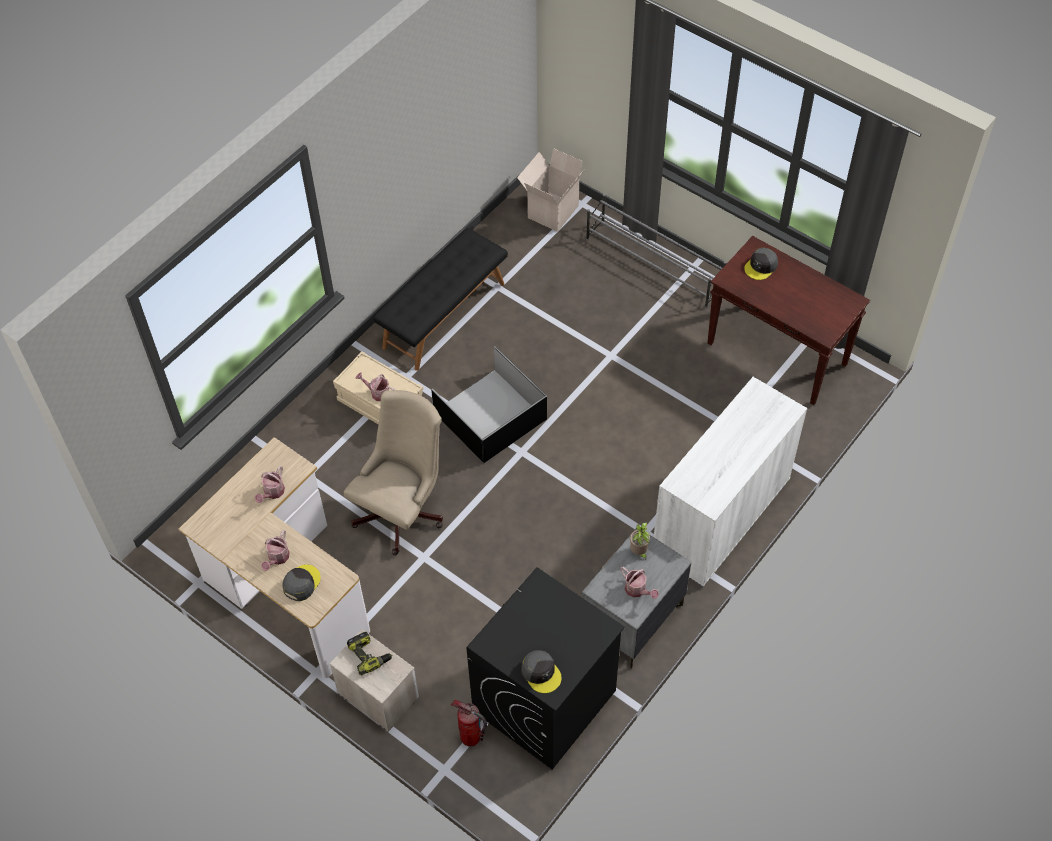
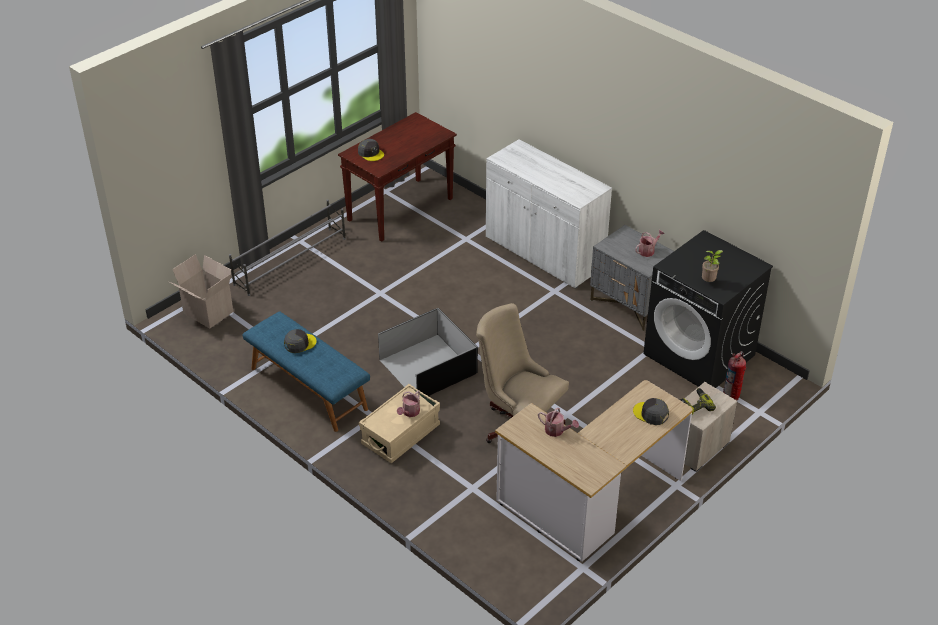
camera: 85 degrees left, 15 degrees down
watering can [261,530,290,571] -> none
black bench [373,228,508,371] -> blue bench [243,311,370,432]
grey cap [521,650,561,693] -> grey cap moved to [284,329,317,353]
potted plant [630,522,651,560] -> potted plant moved to [702,250,723,282]

